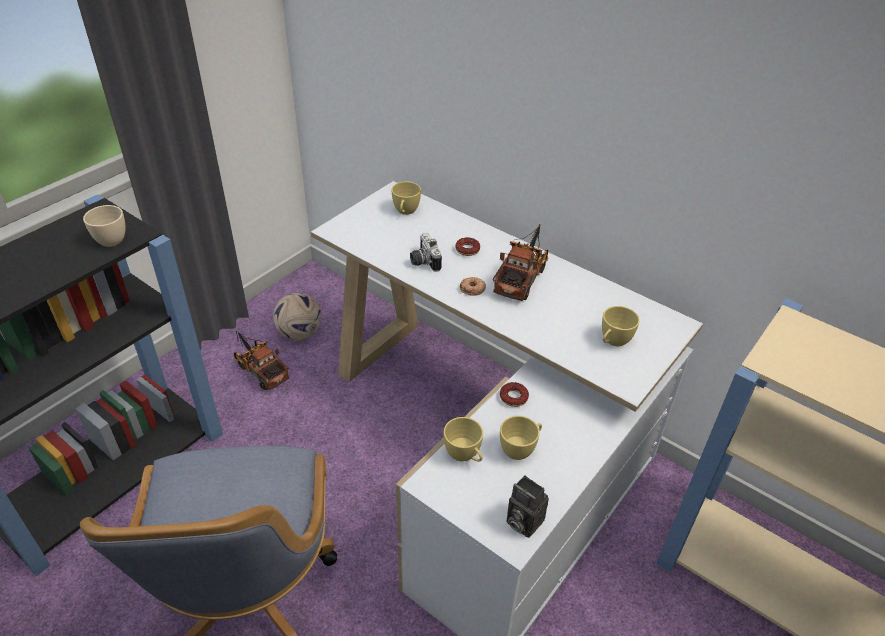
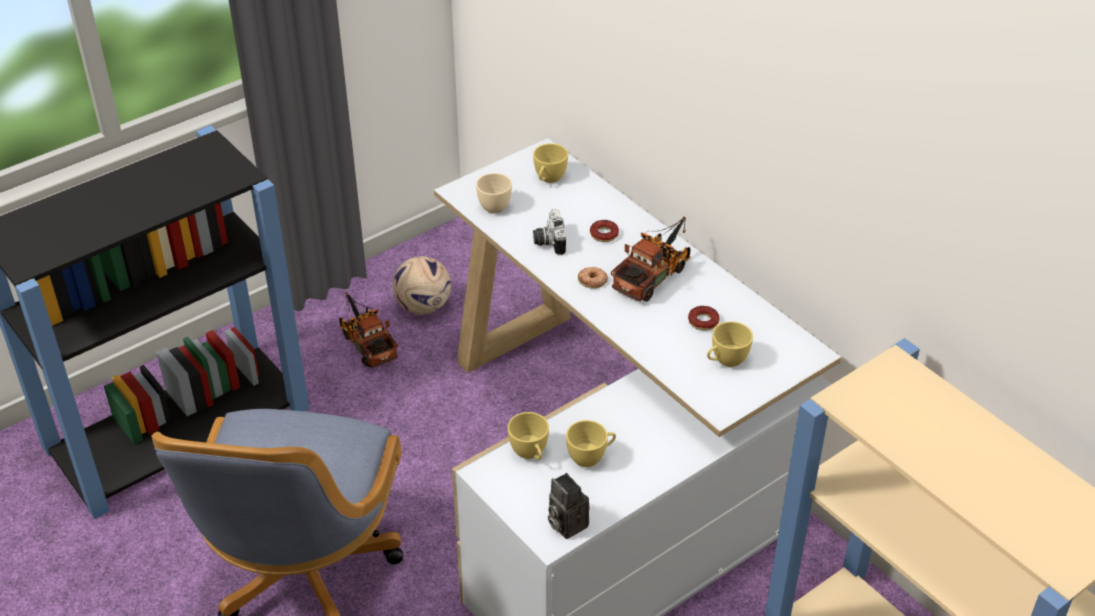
camera: 15 degrees right, 0 degrees up
beige cup [83,205,126,247] -> beige cup moved to [476,173,512,214]
donut [500,382,529,407] -> donut moved to [688,306,720,331]

